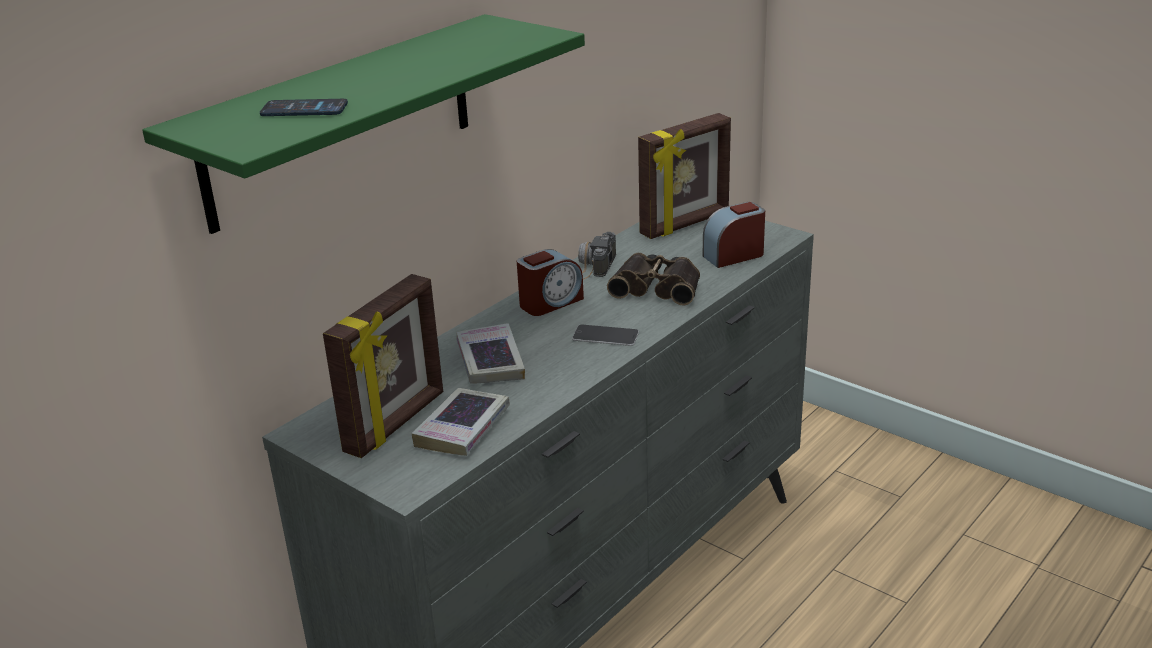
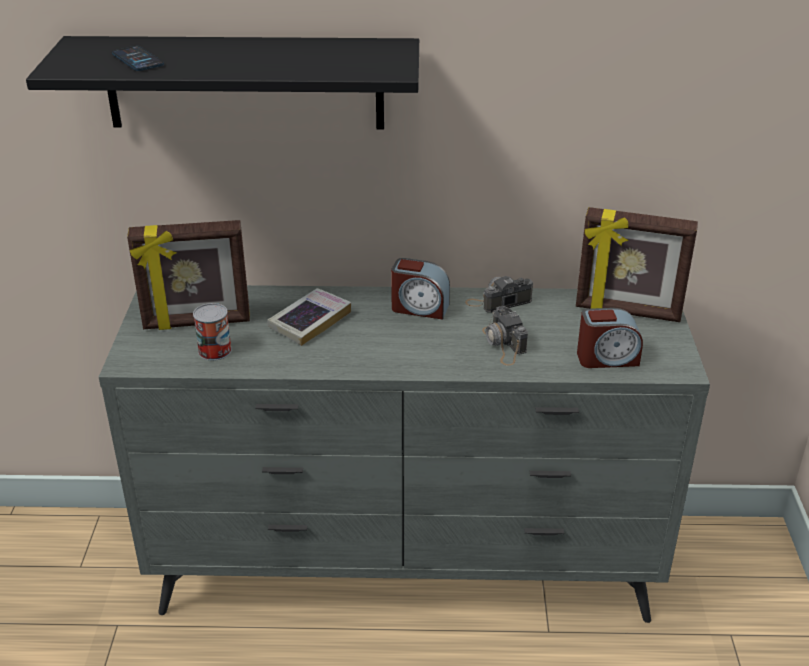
camera: 50 degrees right, 5 degrees up
green shelf [142,14,585,234] -> black shelf [26,36,419,130]
book [411,388,510,456] -> can [193,303,232,361]
phone [572,325,639,346] -> none
binoculars [607,253,700,306] -> camera [482,306,528,366]
alarm clock [703,202,765,268] -> alarm clock turned 150 degrees clockwise [577,308,643,368]

